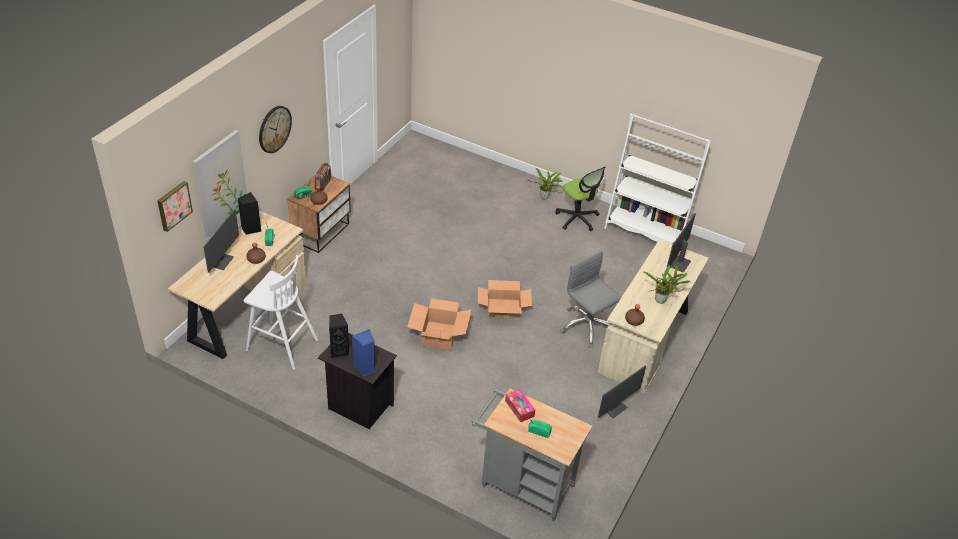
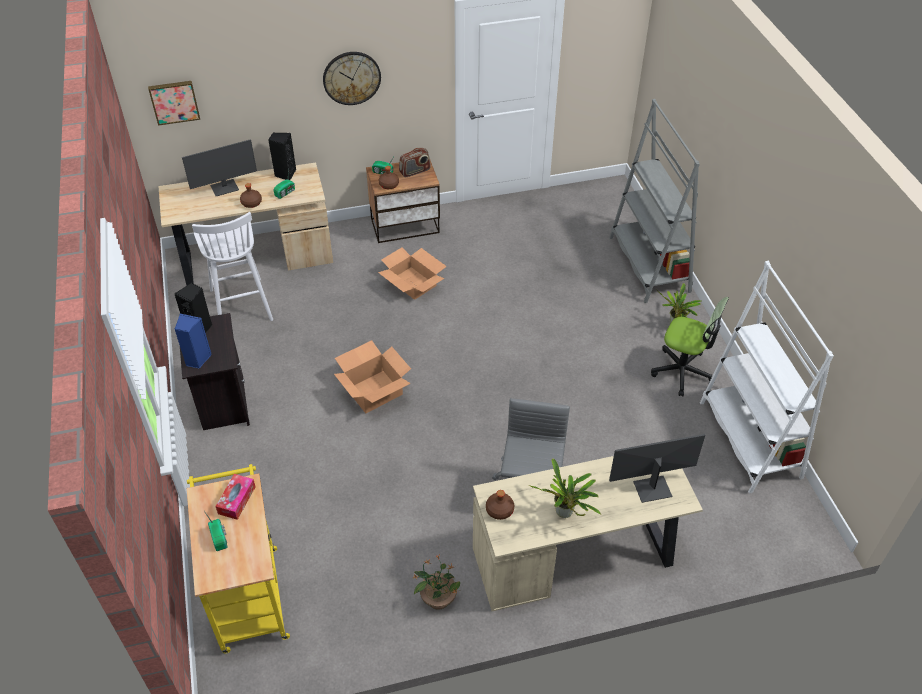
camera: 50 degrees right, 5 degrees up
picture [193,130,247,238] -> none
grey cart [472,389,592,521] -> yellow cart [187,464,290,653]
cardboard box [478,280,532,317] -> cardboard box moved to [378,247,447,300]
office chair [555,167,605,231] -> office chair turned 75 degrees counterclockwise [651,297,729,396]
monitor [598,365,646,418] -> potted plant [412,555,460,610]
none -> grey bookcase [609,99,700,303]

